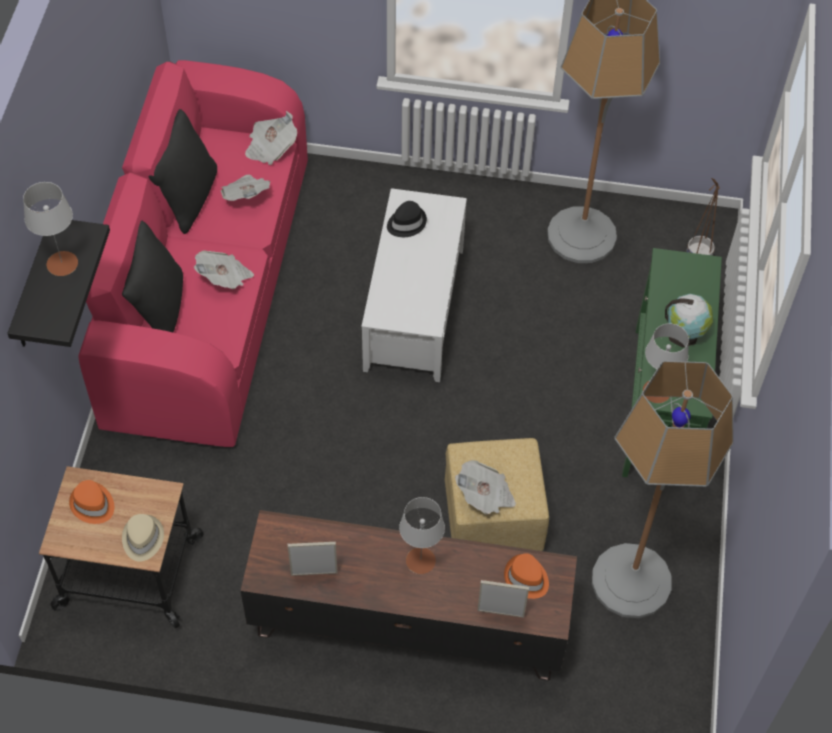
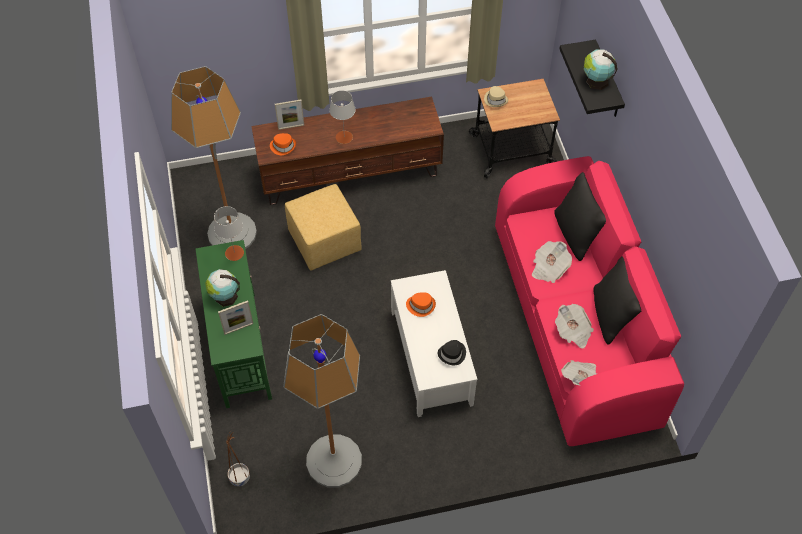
camera: 160 degrees right, 0 degrees up
grey table lamp [23,182,78,276] -> globe [583,49,618,90]
orange hat [69,480,114,524] -> orange hat moved to [406,292,436,317]
picture frame [288,542,338,576] -> picture frame moved to [218,300,253,335]
newspaper [455,460,516,515] -> none

